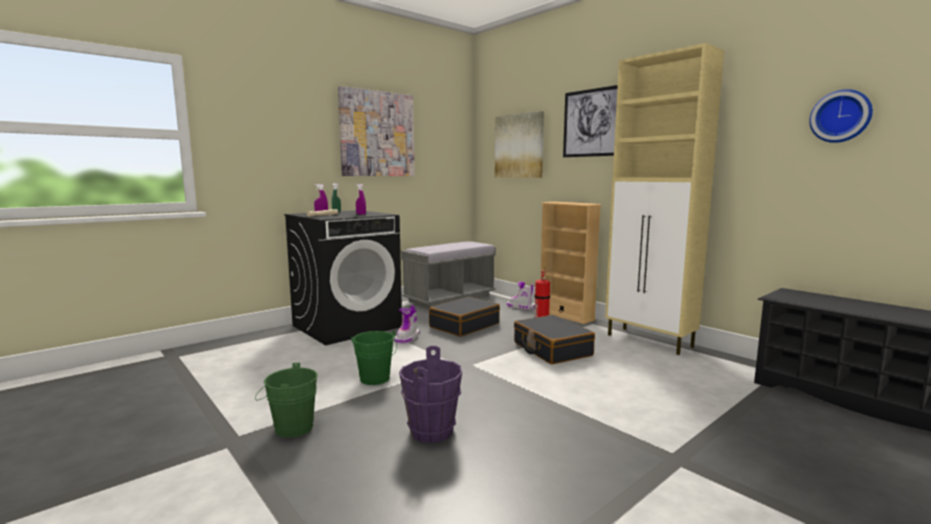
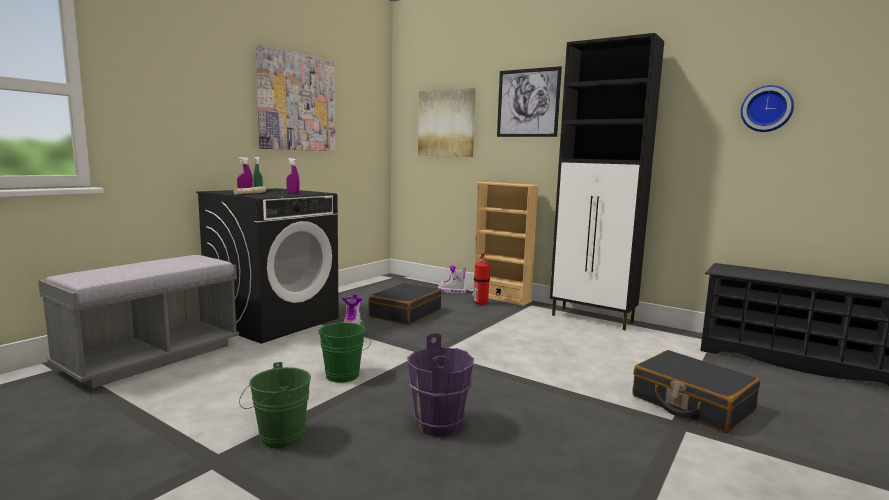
camera: 15 degrees left, 0 degrees up
grey bench [401,241,496,309] -> grey bench moved to [38,255,239,389]
black suitcase [514,315,595,365] -> black suitcase moved to [632,350,760,433]
beige cabinet [605,43,724,355] -> black cabinet [550,33,664,330]

